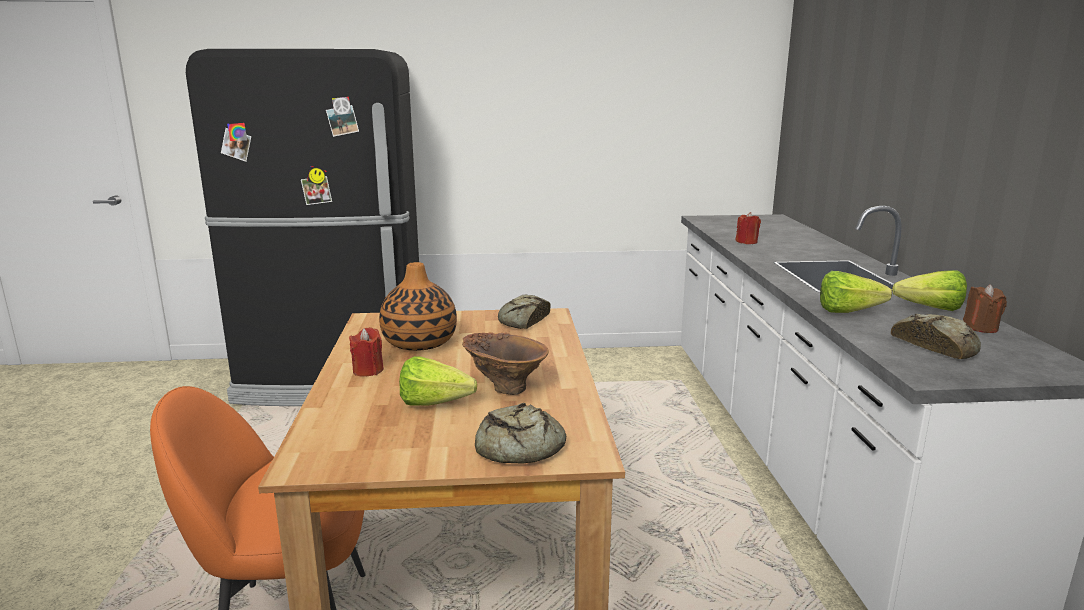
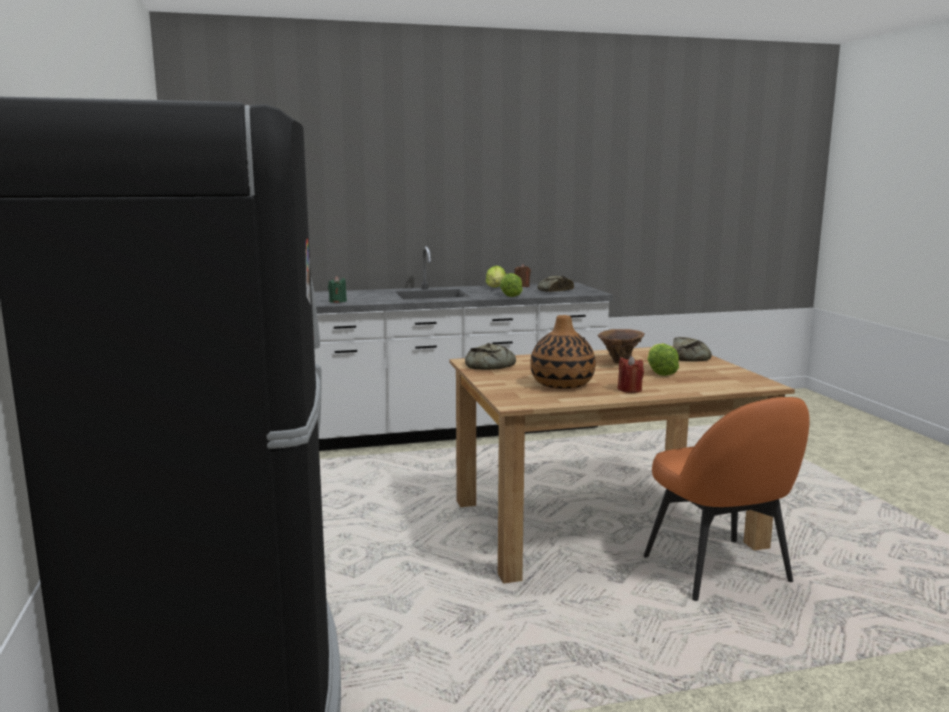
camera: 100 degrees left, 5 degrees down
red candle [735,212,761,244] -> green candle [328,276,347,303]

